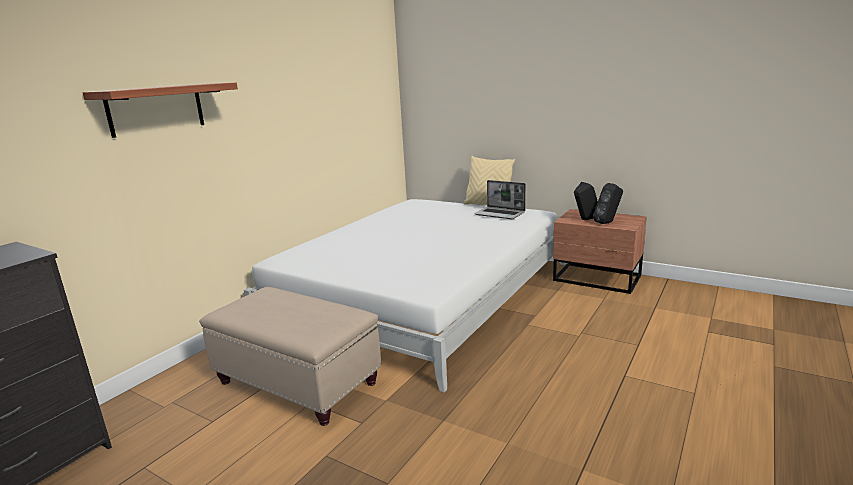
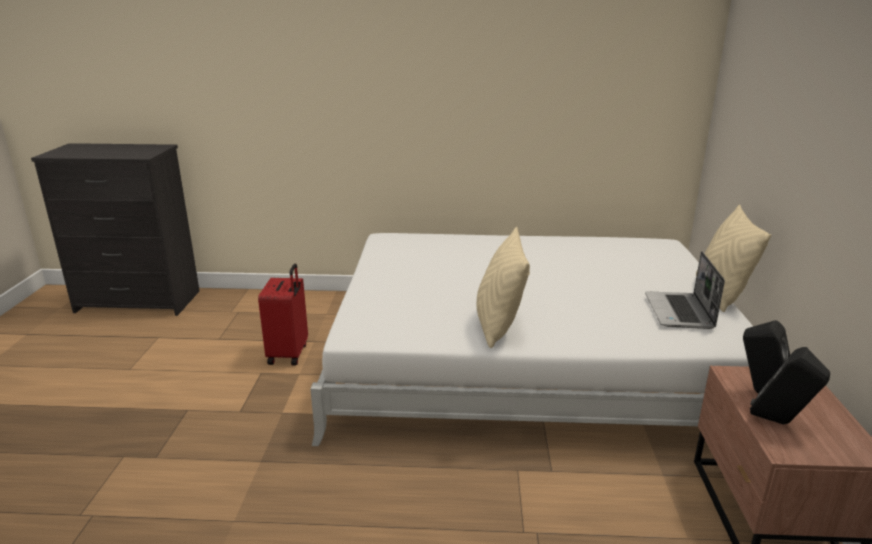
camera: 60 degrees right, 5 degrees up
shelf [83,83,238,138] -> none
beige ottoman [199,287,381,426] -> red suitcase [258,264,308,366]
none -> beige pillow [477,227,530,348]

